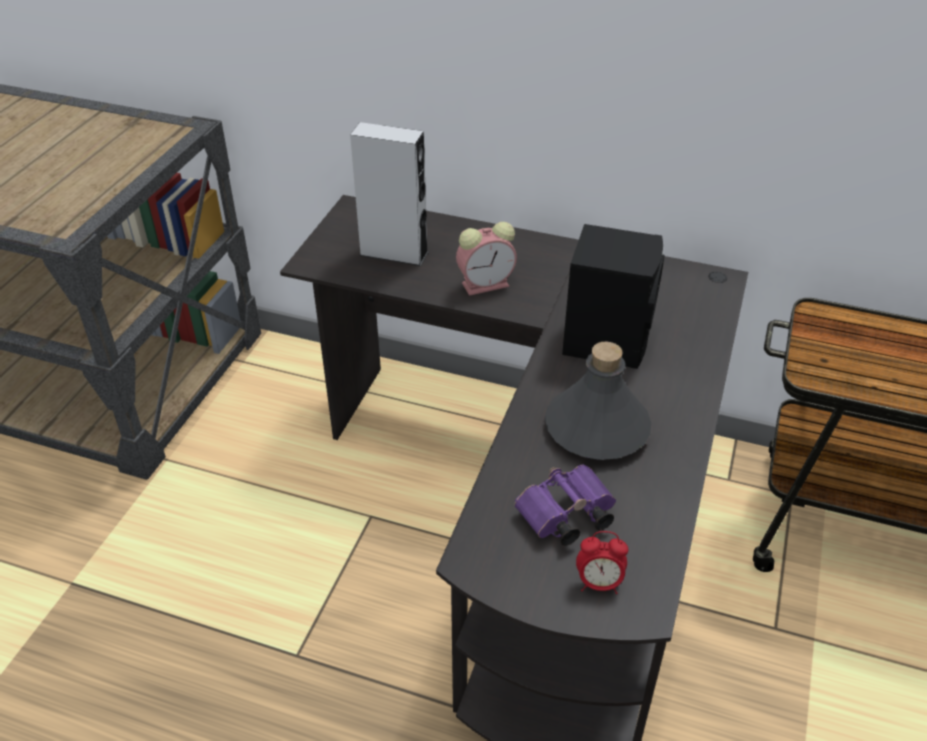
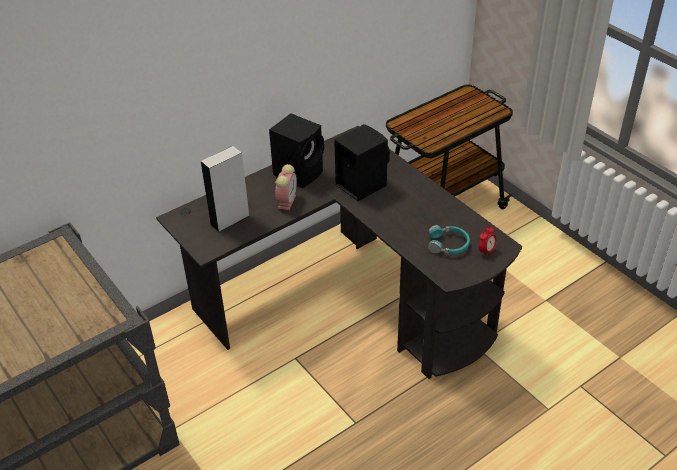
camera: 55 degrees left, 0 degrees up
purple binoculars [514,465,616,546] -> turquoise headphones [428,225,470,254]
grey bottle [545,342,652,460] -> none
none -> black speaker [269,113,324,188]

